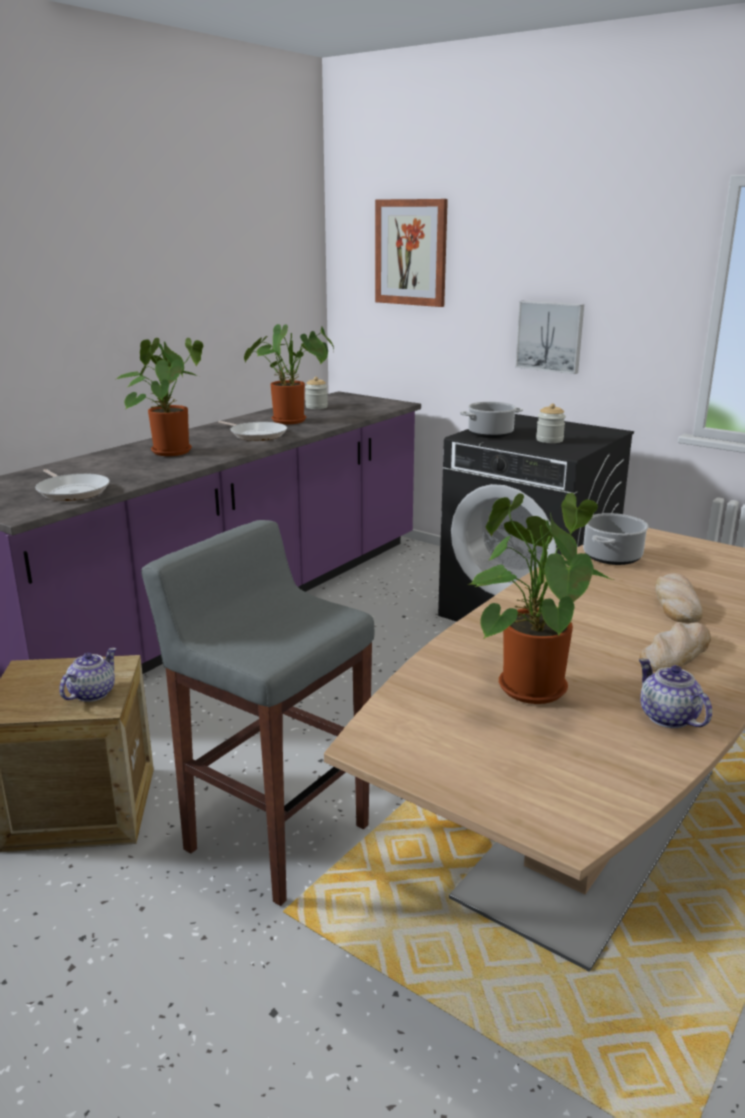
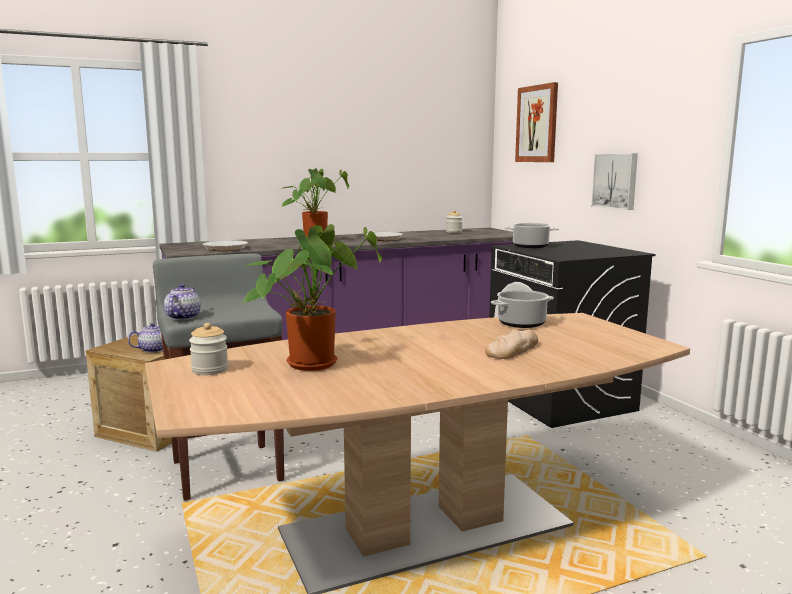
camera: 30 degrees right, 10 degrees down
potted plant [244,324,334,424] -> none
jar [536,403,566,443] -> jar moved to [189,323,228,375]
teapot [639,659,712,728] -> teapot moved to [164,284,201,320]
bread [640,622,711,672] -> none

